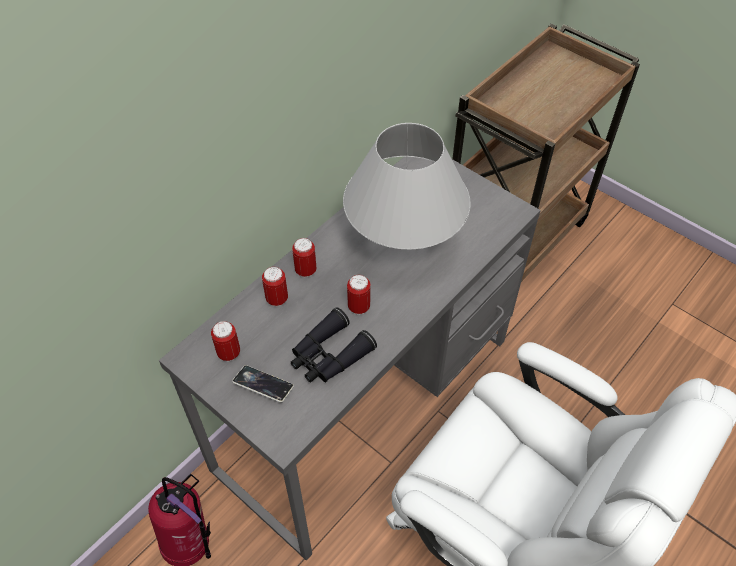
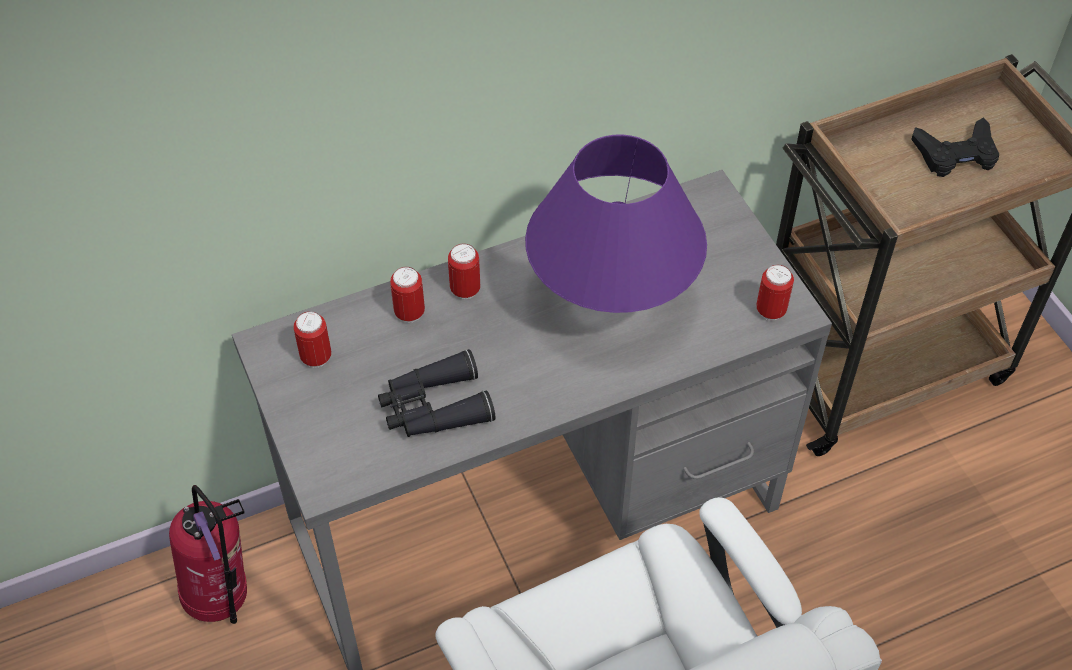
camera: 25 degrees right, 0 degrees up
phone [232,365,294,403] -> none
white table lamp [343,123,471,250] -> purple table lamp [525,134,707,313]
can [347,275,370,315] -> can moved to [756,265,794,321]
none -> black game controller [911,118,999,177]

